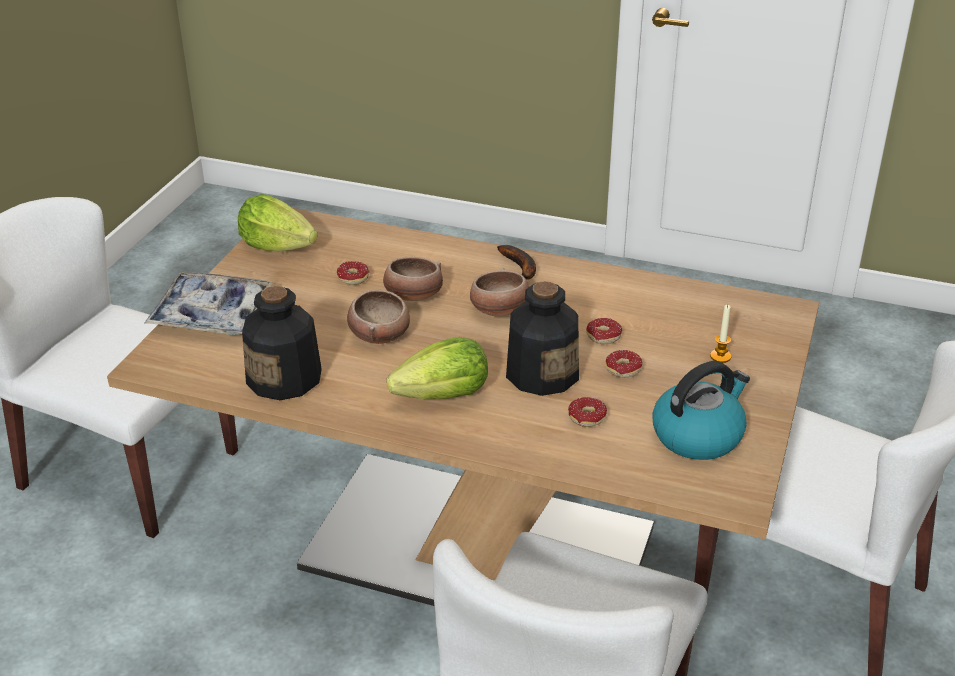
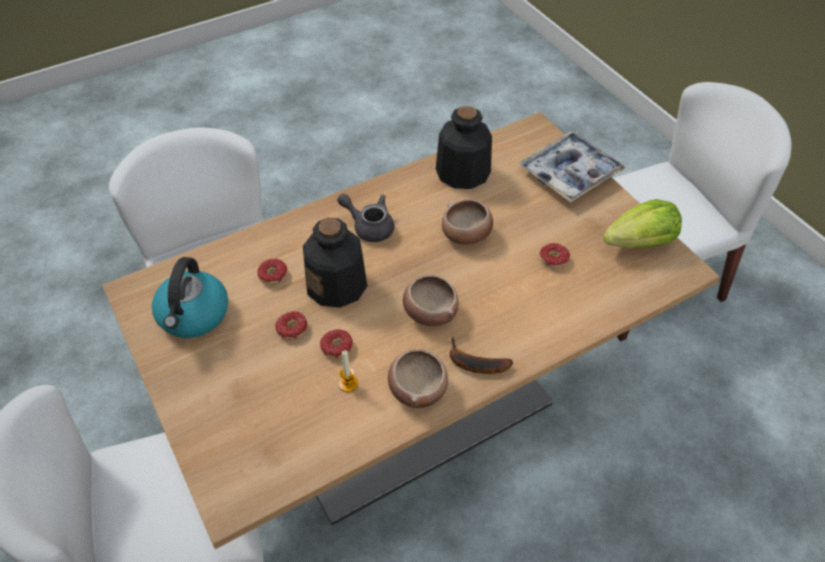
camera: 130 degrees right, 15 degrees up
bowl [383,256,443,301] -> bowl moved to [388,349,448,408]
lettuce [387,337,488,399] -> grey teapot [337,193,394,242]
candle [710,305,732,363] -> candle moved to [338,350,358,392]

